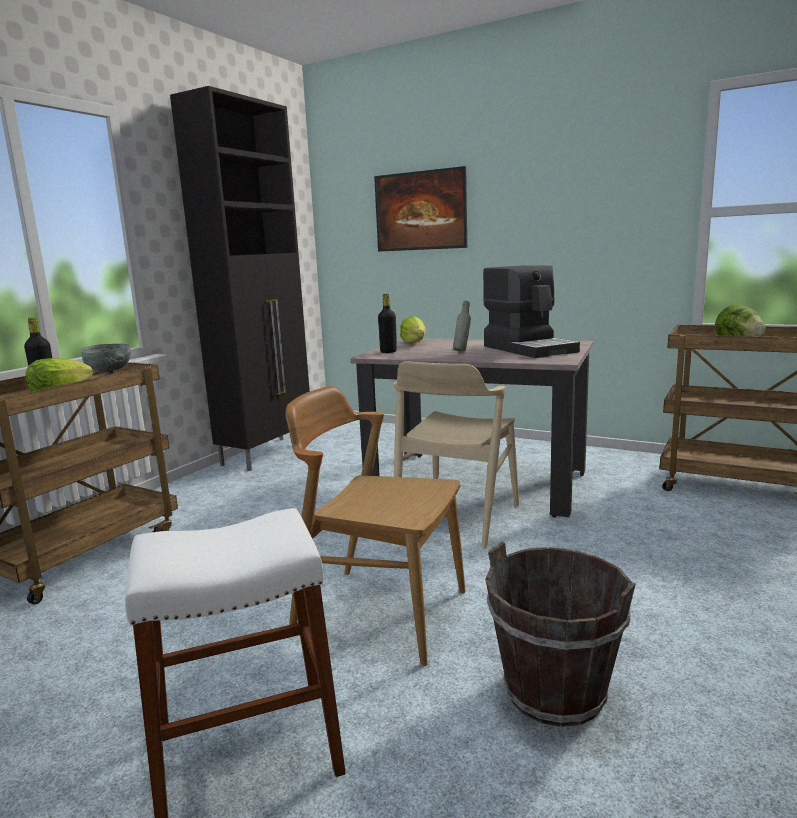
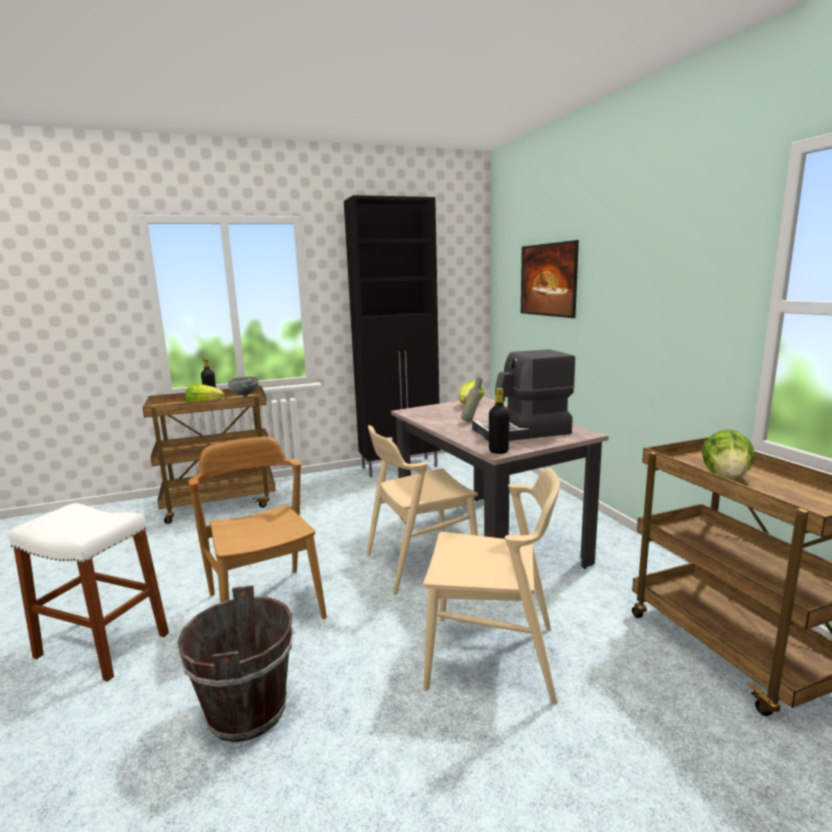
camera: 40 degrees right, 0 degrees up
black bottle [378,293,397,353] -> black bottle moved to [489,388,510,454]
coffee machine [483,265,580,358] -> coffee machine turned 60 degrees clockwise [472,349,575,442]
none -> beige chair [423,468,560,705]

